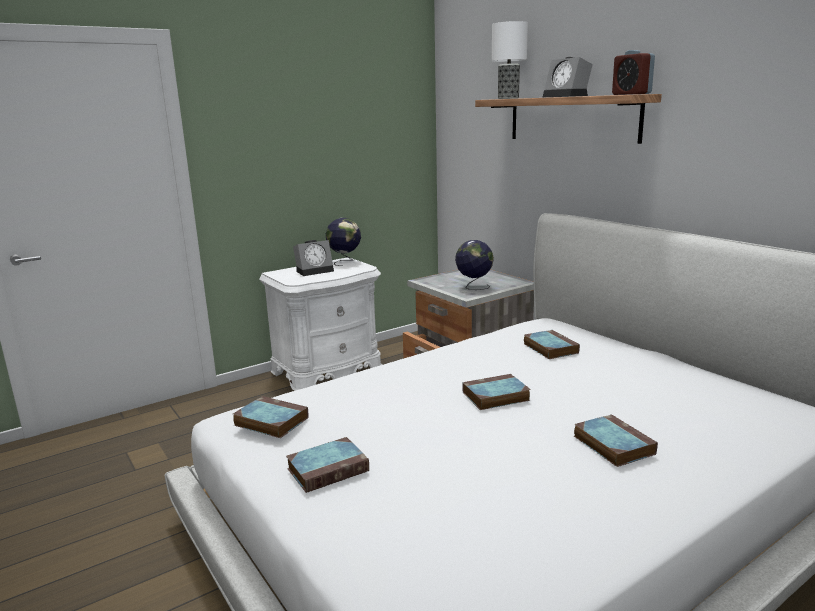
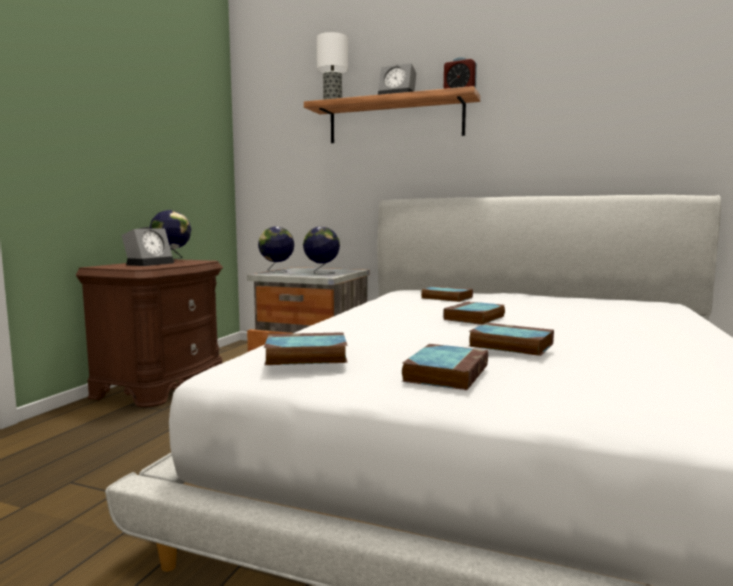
camera: 35 degrees left, 10 degrees down
white nightstand [259,257,382,391] -> brown nightstand [76,259,223,407]
book [574,414,658,467] -> book moved to [469,323,554,356]
none -> globe [258,226,294,273]

